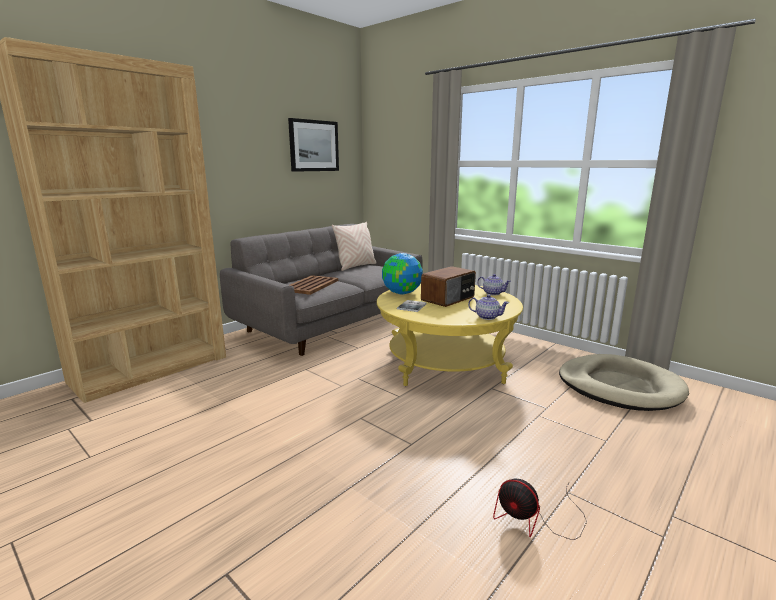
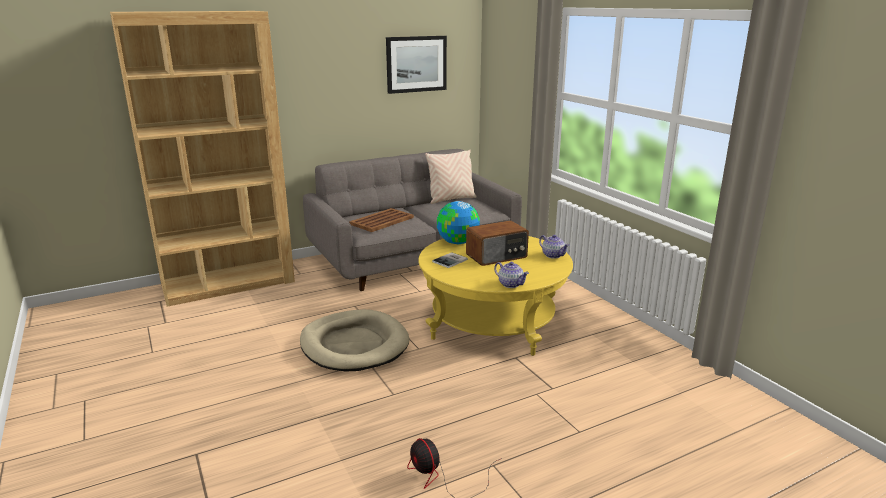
camera: 20 degrees right, 5 degrees up
beige dog bed [559,354,689,411] -> beige dog bed moved to [300,309,410,371]

